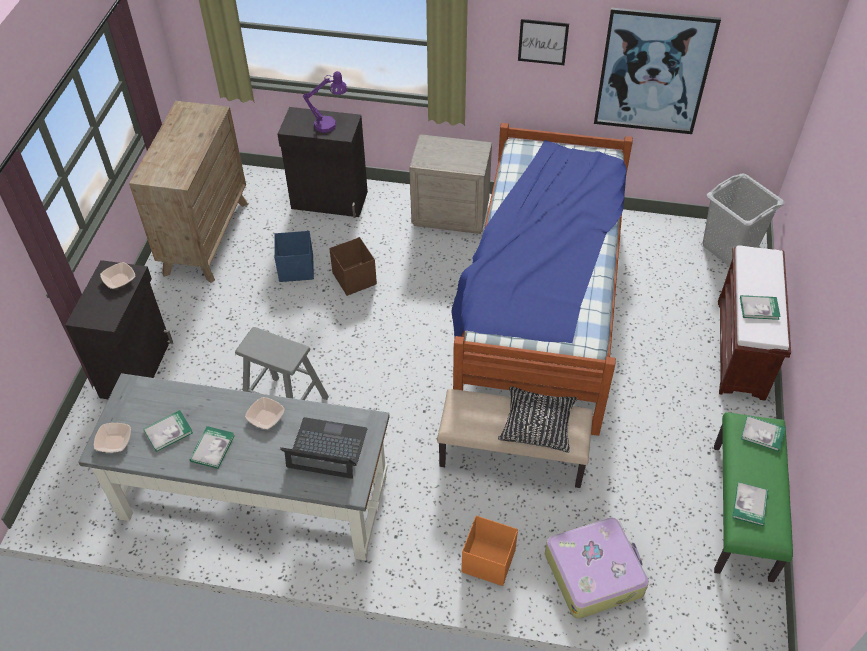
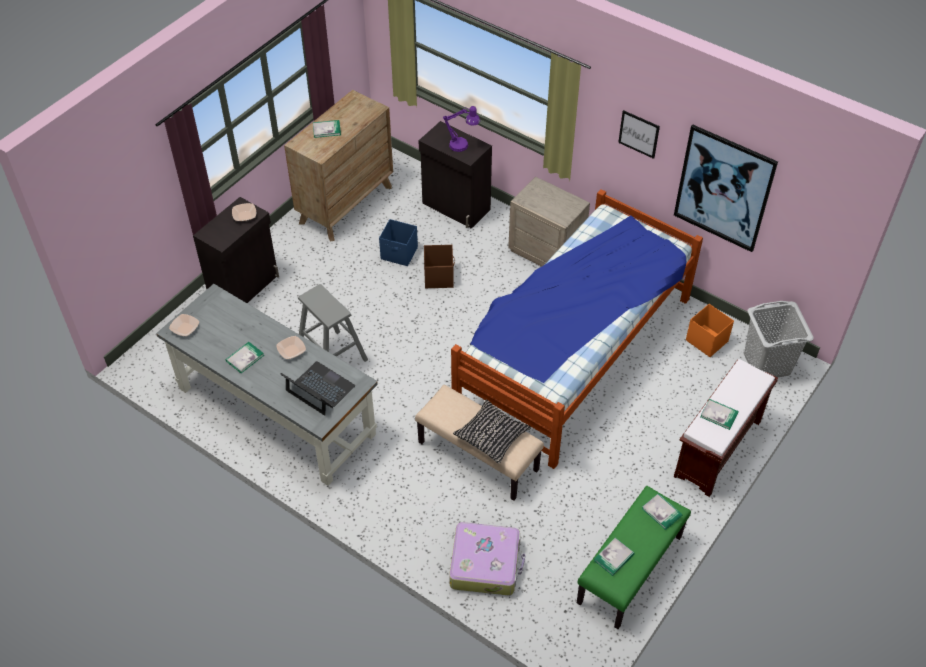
camera: 25 degrees right, 0 degrees up
book [143,410,193,452] -> book moved to [313,120,341,138]
orange storage box [461,516,518,586] -> orange storage box moved to [686,304,734,357]

